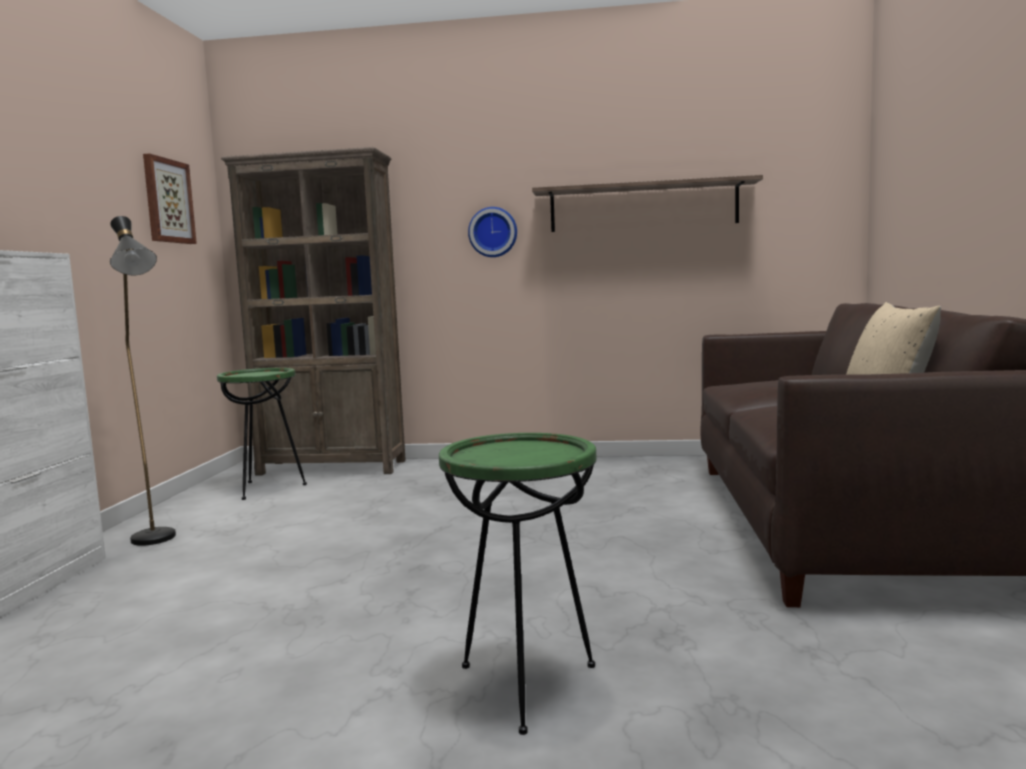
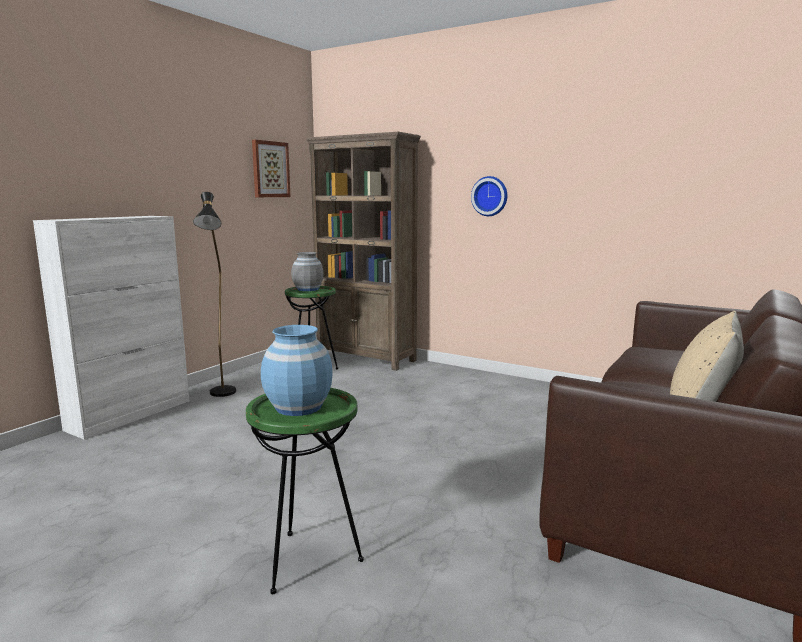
camera: 25 degrees right, 5 degrees up
shelf [532,175,763,232] -> none
none -> blue vase [261,325,332,416]
none -> grey vase [291,252,324,291]

